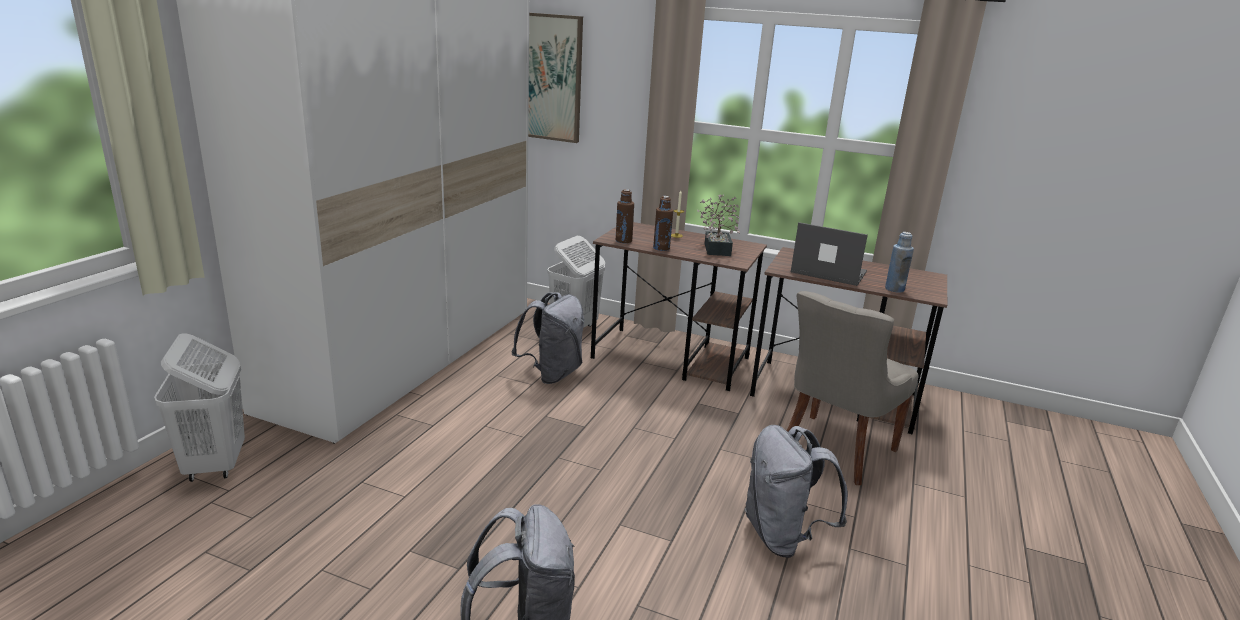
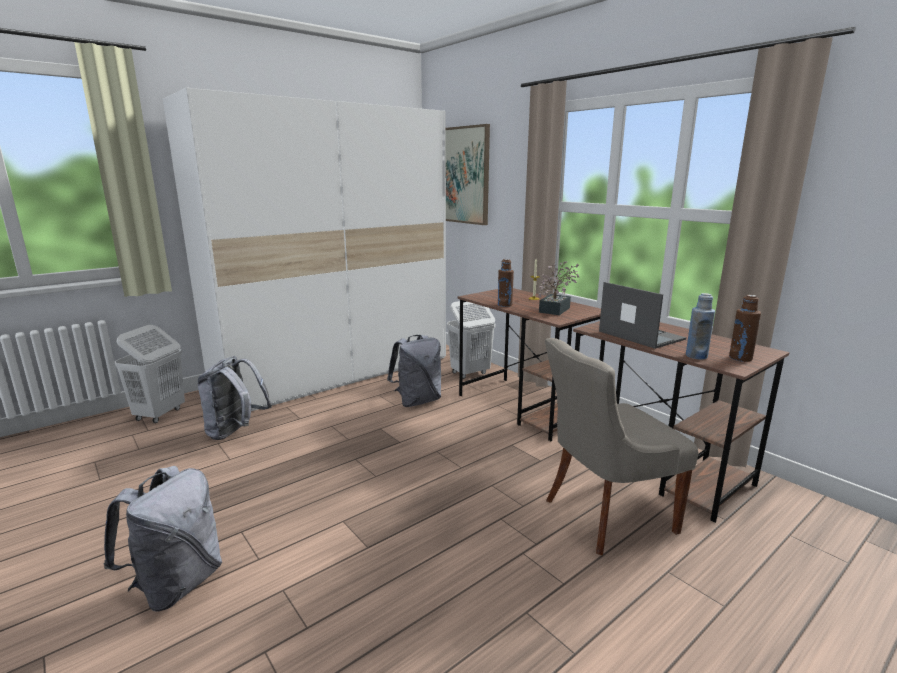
camera: 30 degrees right, 5 degrees down
brown bottle [616,189,634,243] -> brown bottle moved to [729,295,761,362]
grey backpack [745,425,848,558] -> grey backpack moved to [198,356,272,440]

